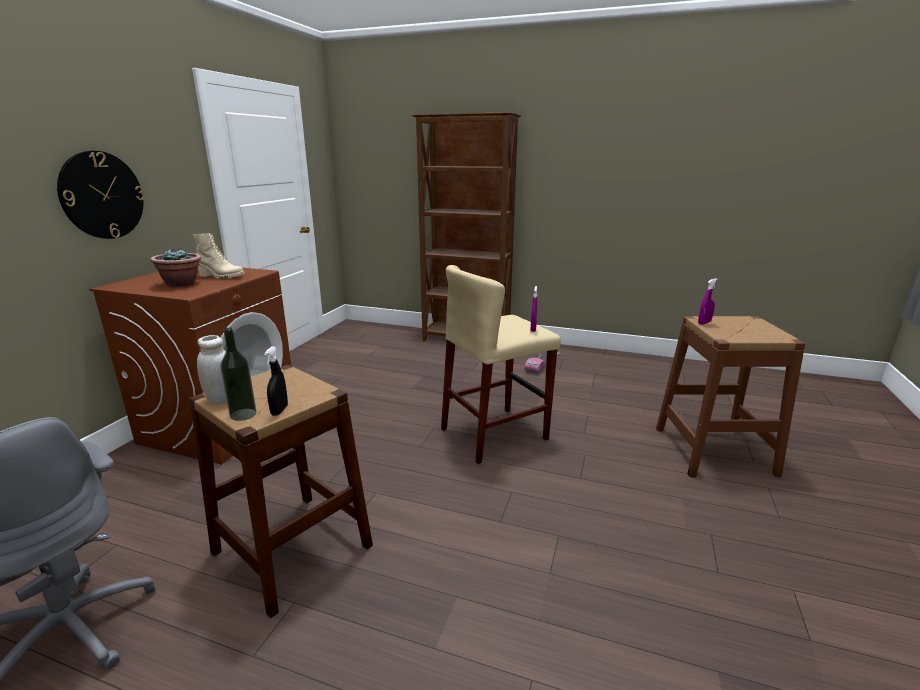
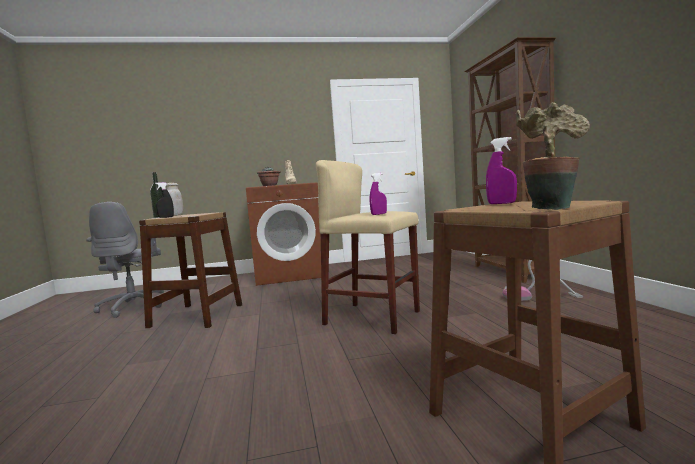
camera: 60 degrees right, 15 degrees down
wall clock [57,151,145,239] -> none
none -> potted plant [516,102,590,210]

